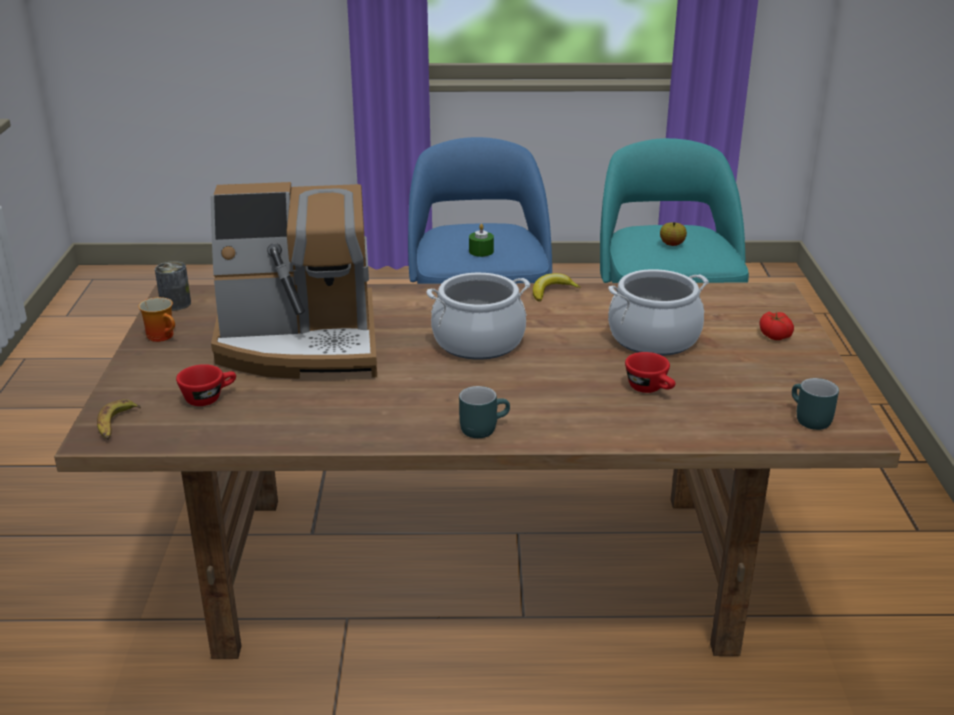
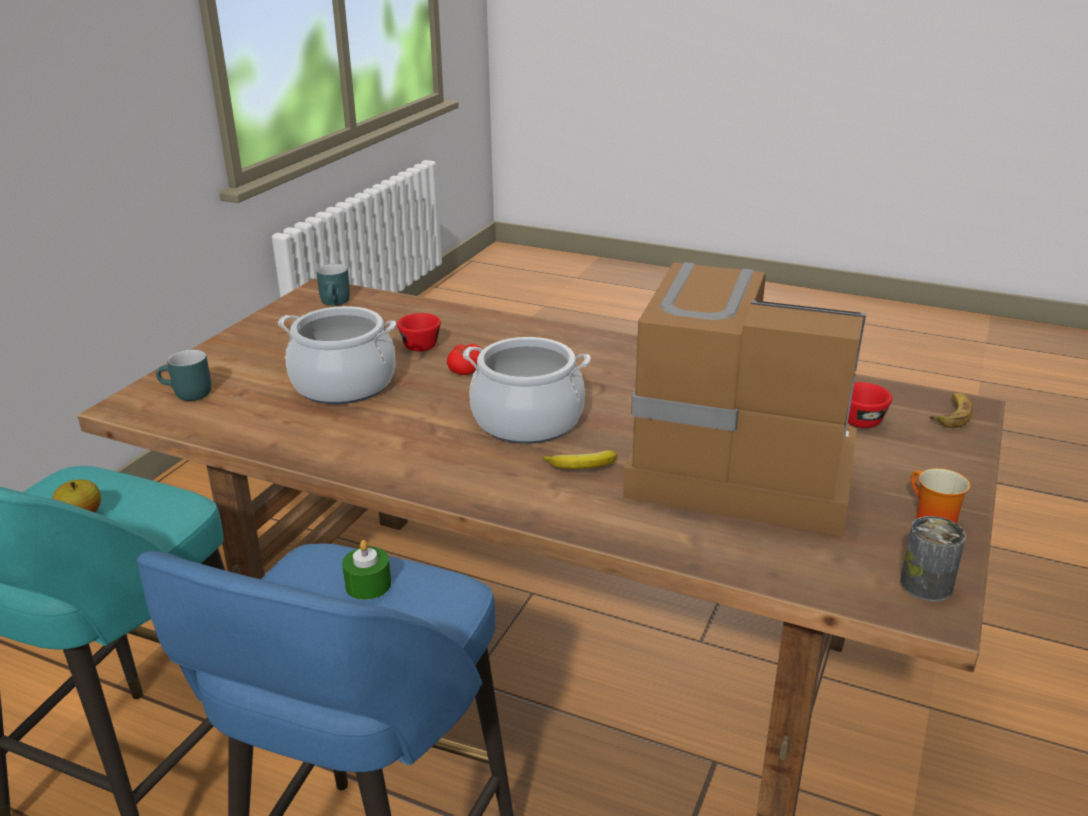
camera: 155 degrees left, 0 degrees up
turquoise mug [459,386,510,438] -> turquoise mug moved to [156,349,211,401]
banana [533,273,581,302] -> banana moved to [542,450,617,469]
tomato [759,312,794,340] -> tomato moved to [447,344,482,375]

